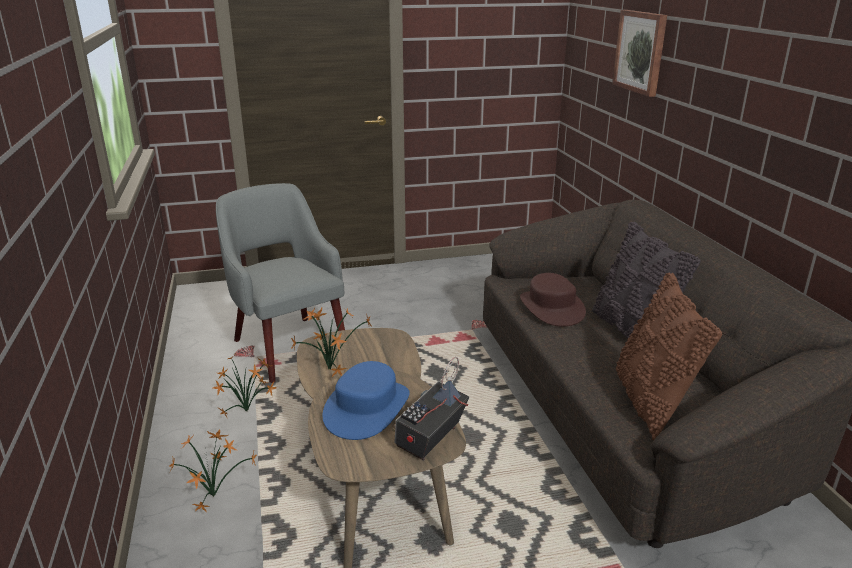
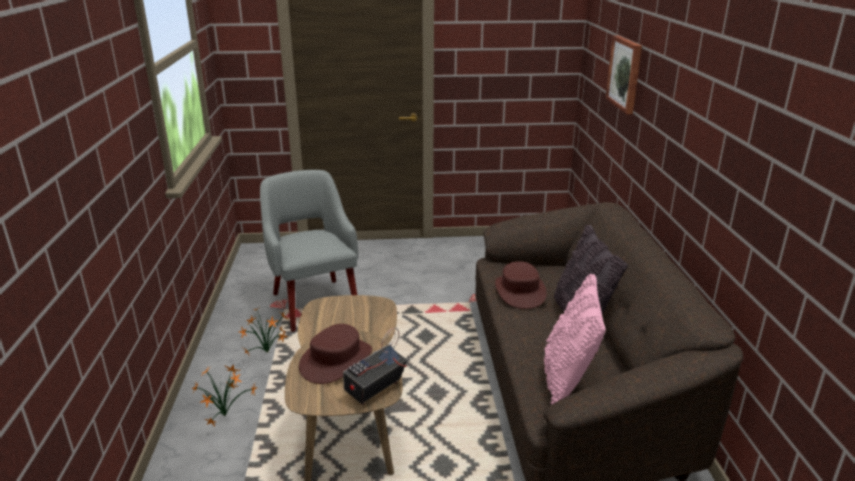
camera: 10 degrees right, 0 degrees up
potted plant [291,307,373,377] -> none
blue hat [322,361,410,440] -> brown hat [299,324,372,384]
brown pillow [616,273,722,441] -> pink pillow [544,274,606,405]

